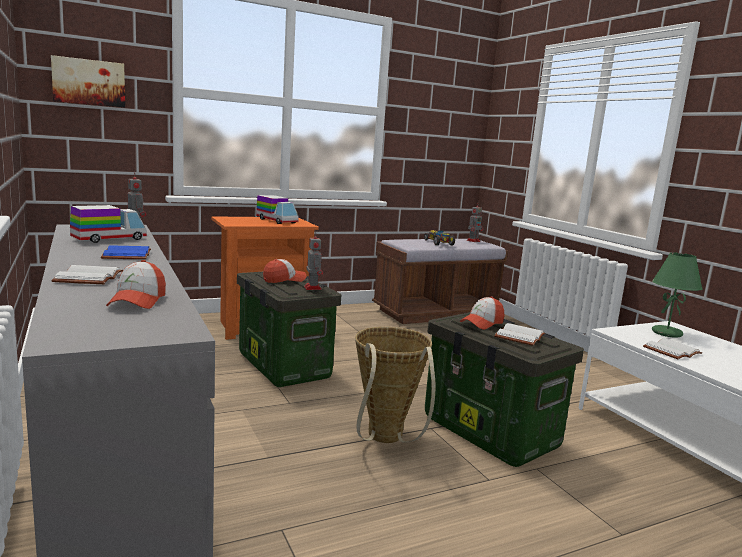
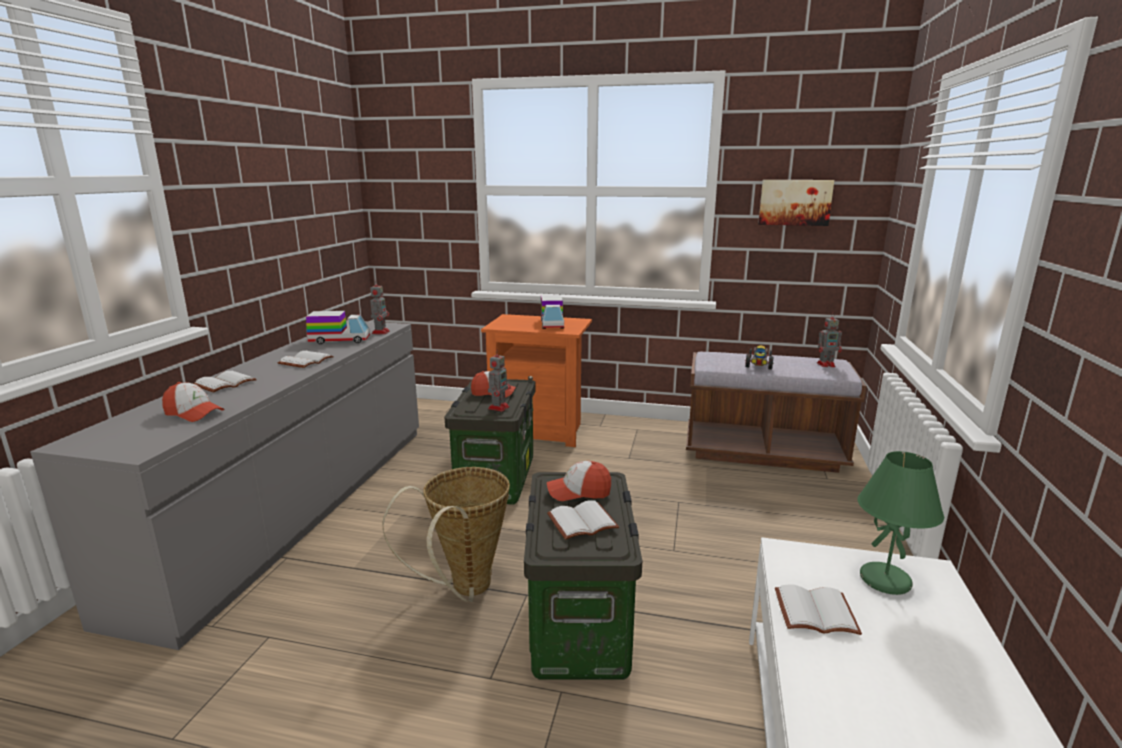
camera: 40 degrees right, 5 degrees up
picture [51,55,125,108] -> picture moved to [758,180,834,226]
blue book [101,245,151,259] -> white book [277,351,334,368]
cap [106,260,166,309] -> cap turned 105 degrees counterclockwise [162,382,225,422]

